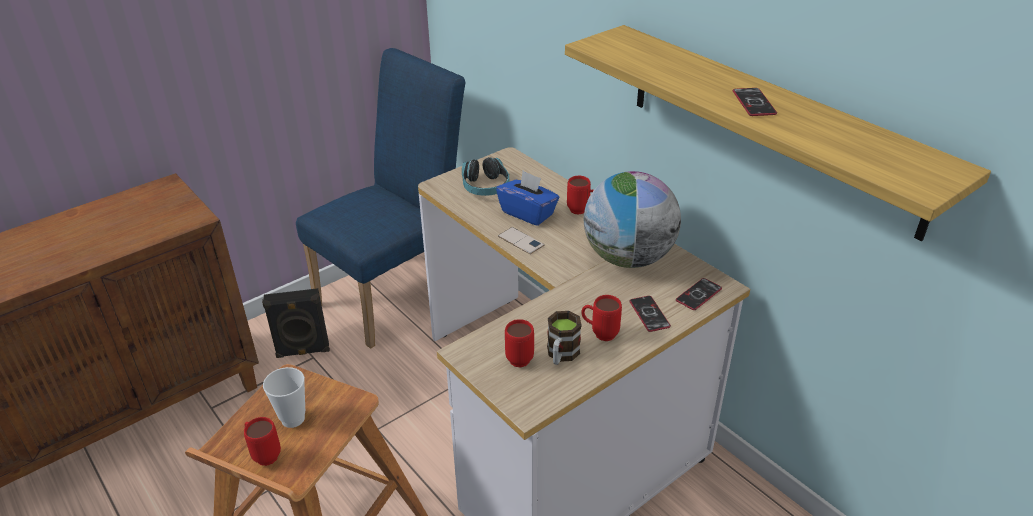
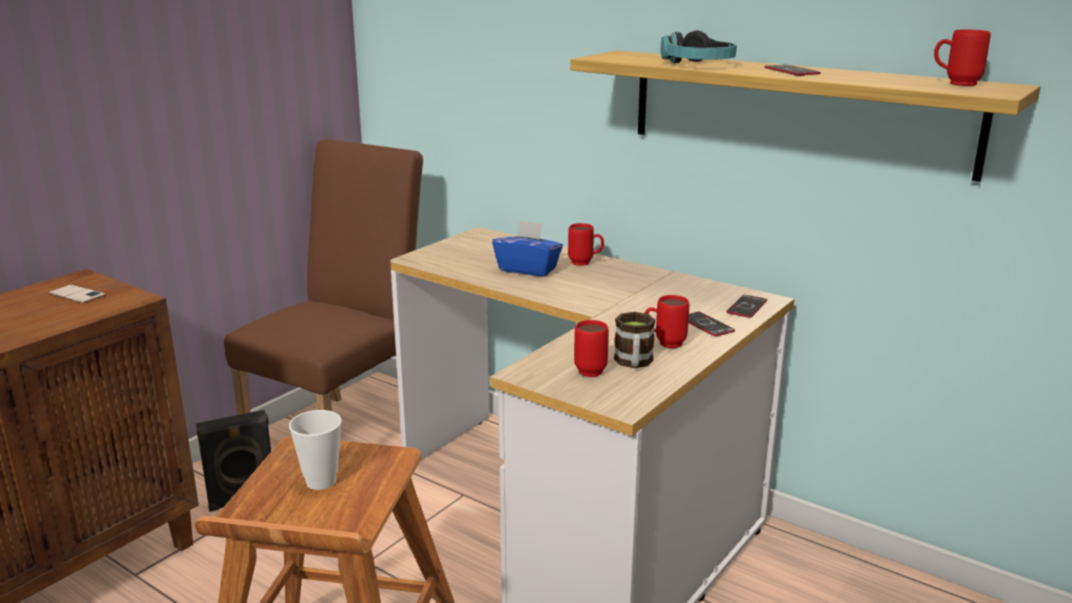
camera: 15 degrees left, 15 degrees down
red mug [244,417,281,466] -> red mug moved to [934,30,991,86]
blue chair [296,48,466,349] -> brown chair [224,139,423,415]
headphones [462,157,509,196] -> headphones moved to [661,30,737,63]
phone [498,227,544,254] -> phone moved to [49,284,106,303]
globe [584,171,681,268] -> none

